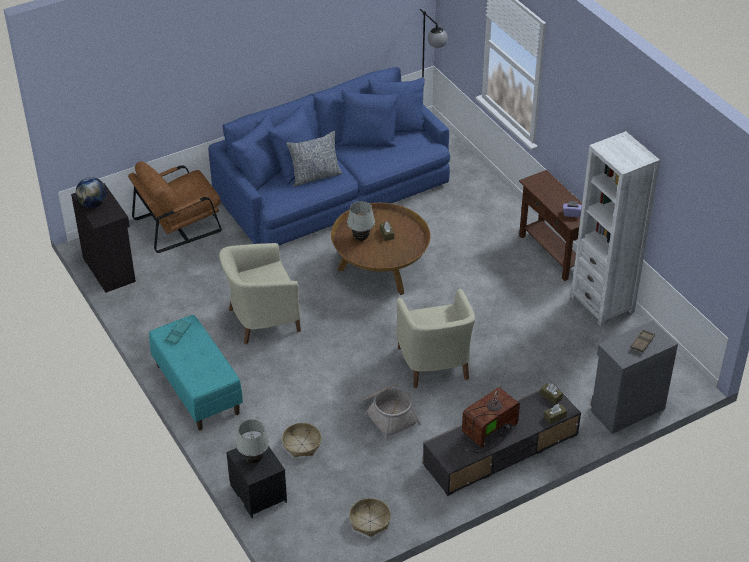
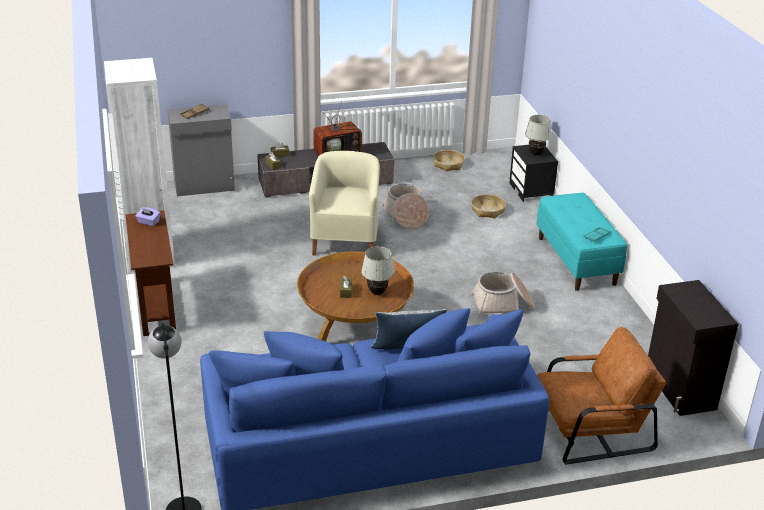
camera: 165 degrees left, 10 degrees down
globe [76,177,107,208] -> none
beige armchair [219,243,301,344] -> basket [471,271,534,317]

